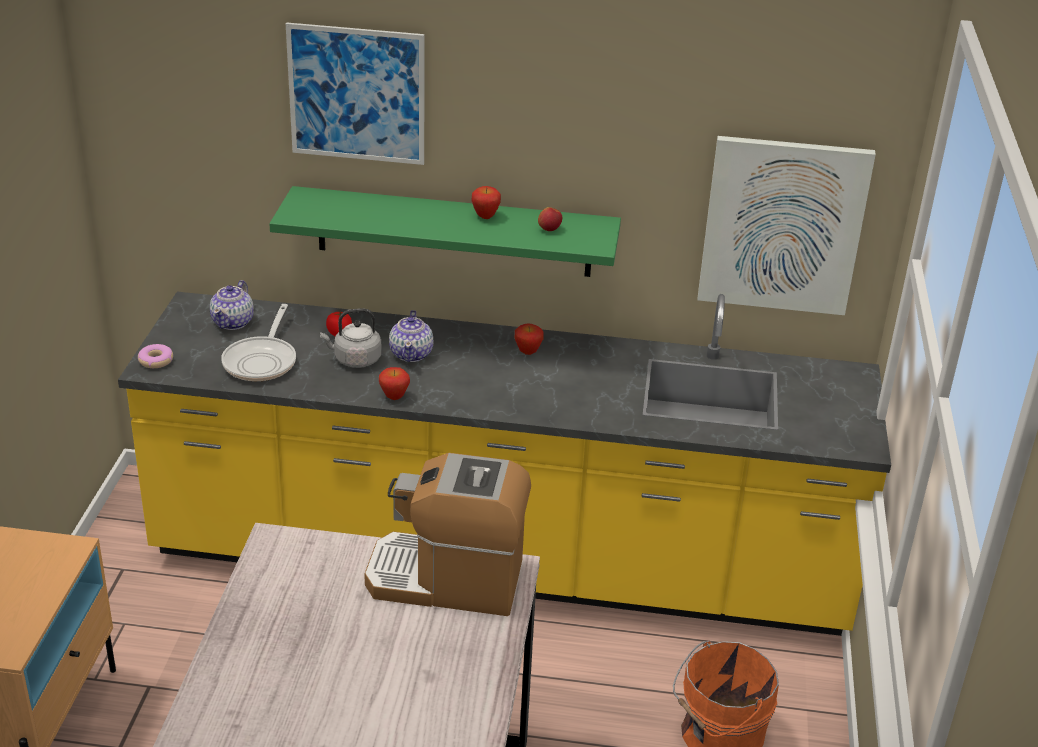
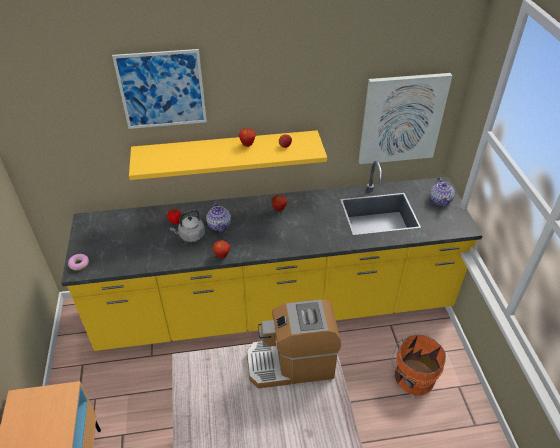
camera: 15 degrees left, 10 degrees up
teapot [210,280,254,330] -> teapot moved to [430,177,454,206]
frying pan [221,304,296,381] -> none
green shelf [269,186,621,277] -> yellow shelf [129,130,327,180]

